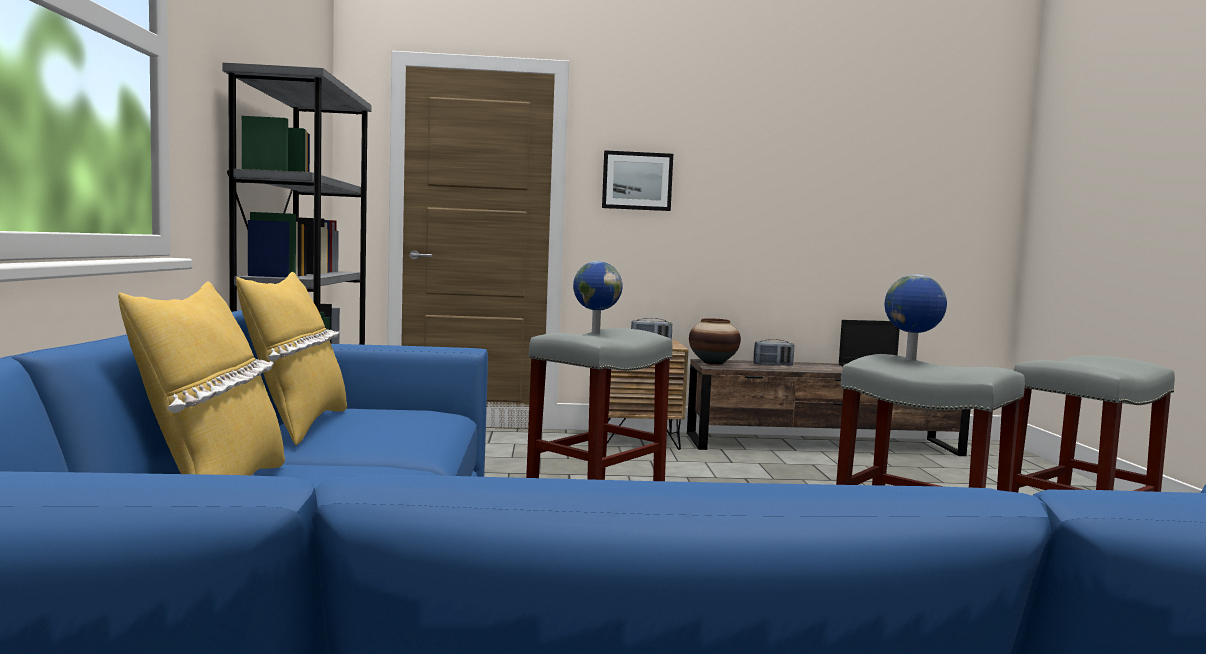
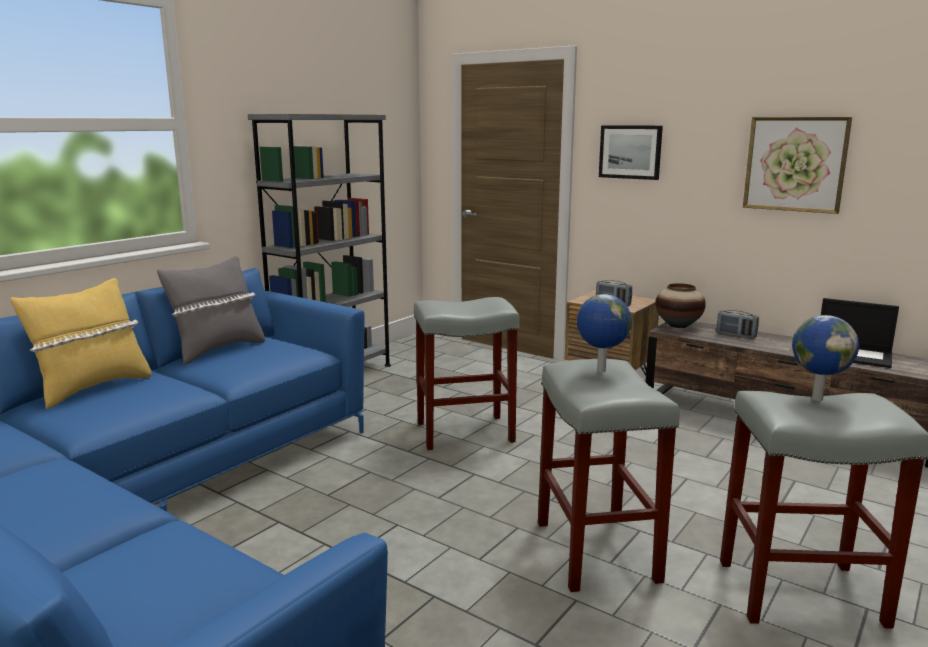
camera: 40 degrees right, 10 degrees up
yellow pillow [236,272,347,445] -> grey pillow [157,256,265,365]
globe [573,261,623,334] -> globe moved to [792,315,859,401]
none -> picture [743,117,852,214]

